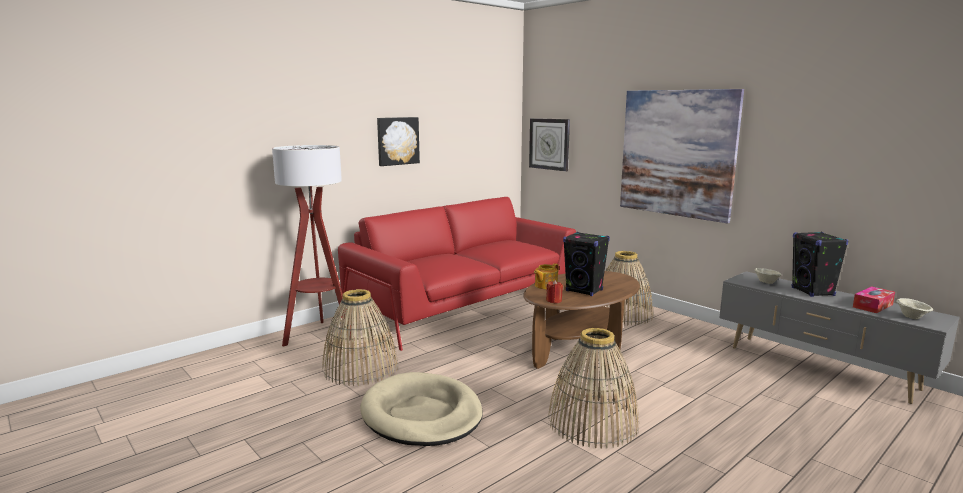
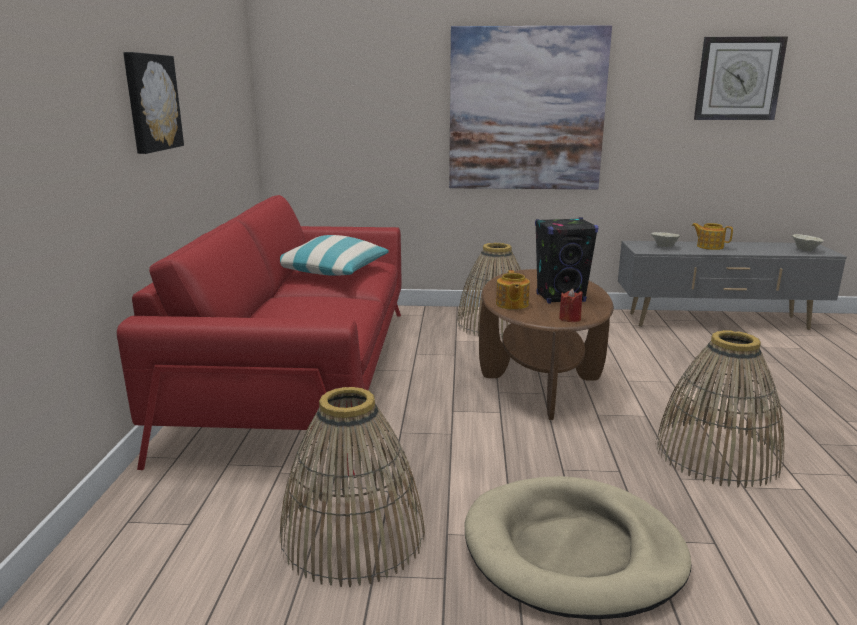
camera: 45 degrees left, 5 degrees up
floor lamp [272,145,351,347] -> none
wall clock [529,118,570,171] -> wall clock moved to [694,36,788,120]
black speaker [792,232,848,297] -> teapot [692,223,733,250]
tissue box [853,286,895,313] -> none
none -> pillow [280,235,389,276]

